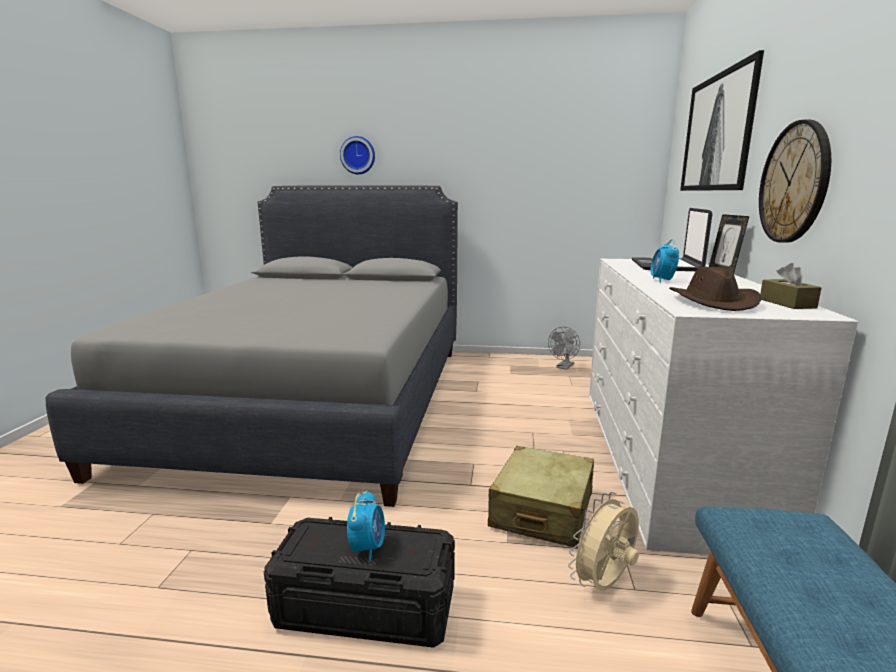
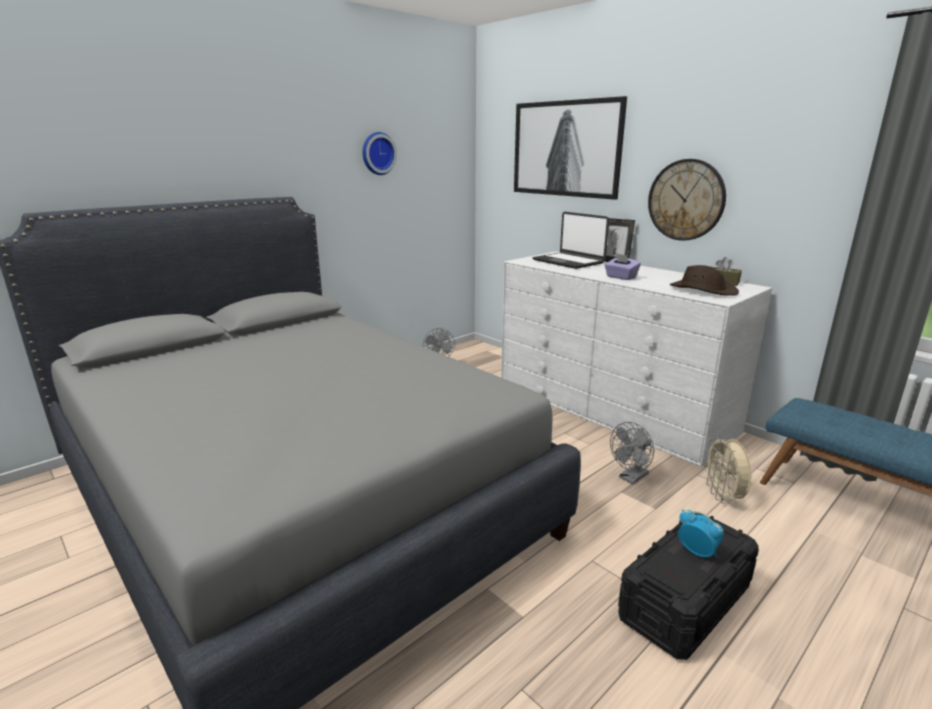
camera: 50 degrees left, 5 degrees up
wall clock [340,136,375,174] -> wall clock moved to [363,132,397,175]
beige suitcase [488,446,594,548] -> grey fan [610,422,654,484]
alarm clock [650,239,679,283] -> purple tissue box [604,253,641,280]

